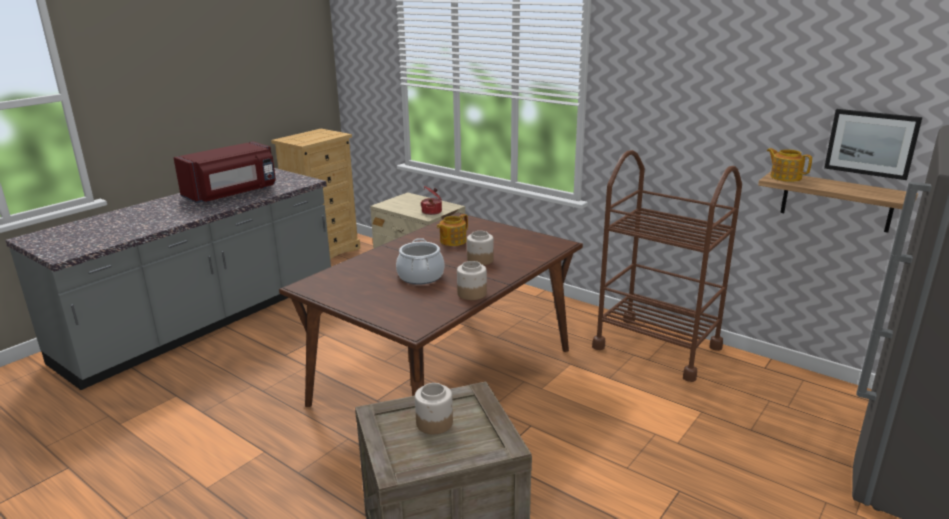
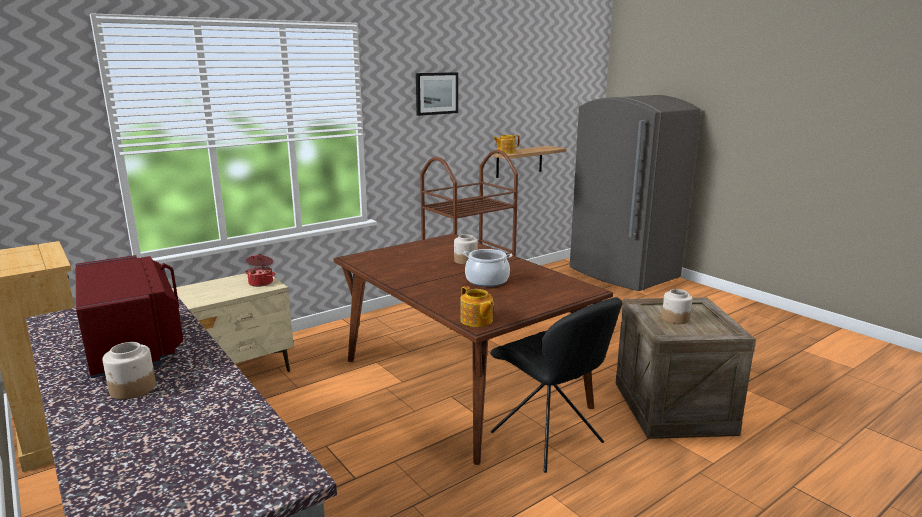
camera: 75 degrees left, 5 degrees down
teapot [437,214,468,246] -> teapot moved to [460,286,494,327]
jar [457,261,487,300] -> jar moved to [102,342,156,400]
picture [824,109,922,180] -> picture moved to [416,72,458,116]
none -> black chair [490,297,623,473]

